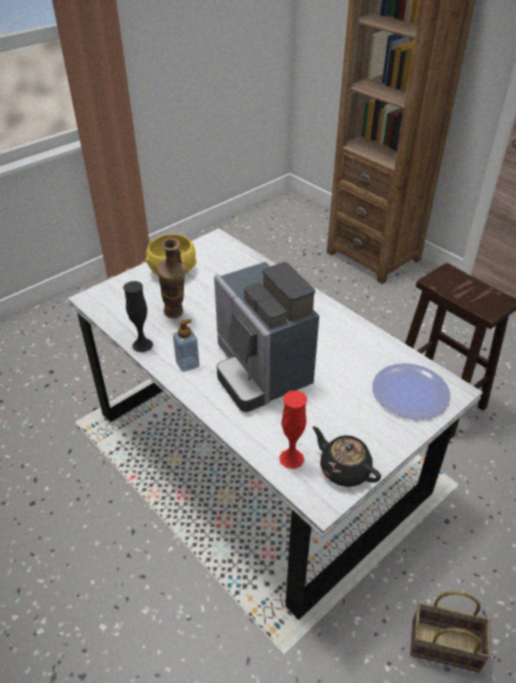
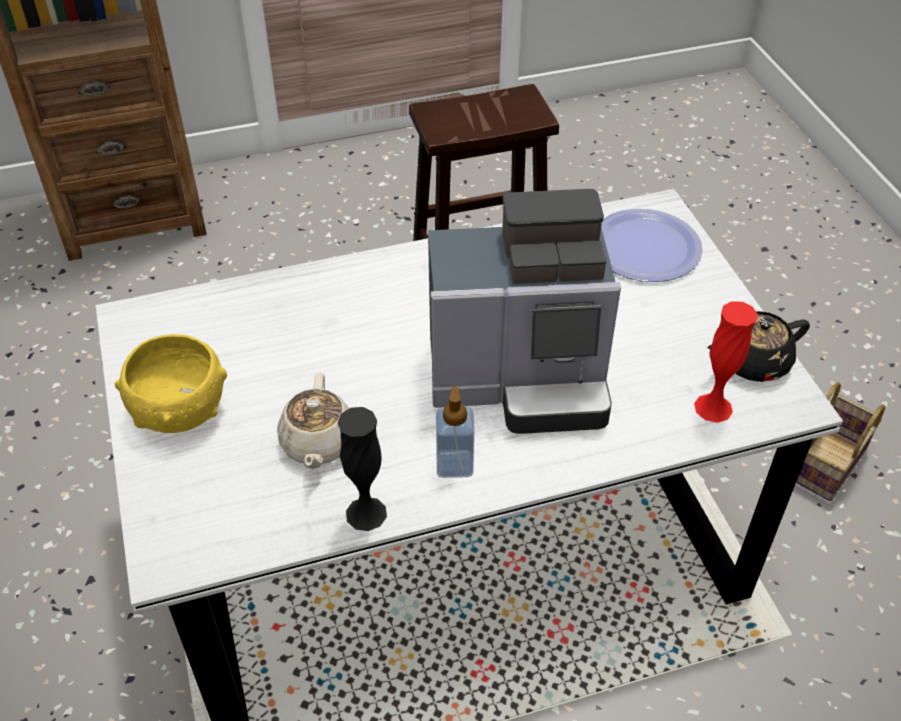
camera: 65 degrees left, 5 degrees up
vase [157,238,186,318] -> beige teapot [277,372,349,469]

